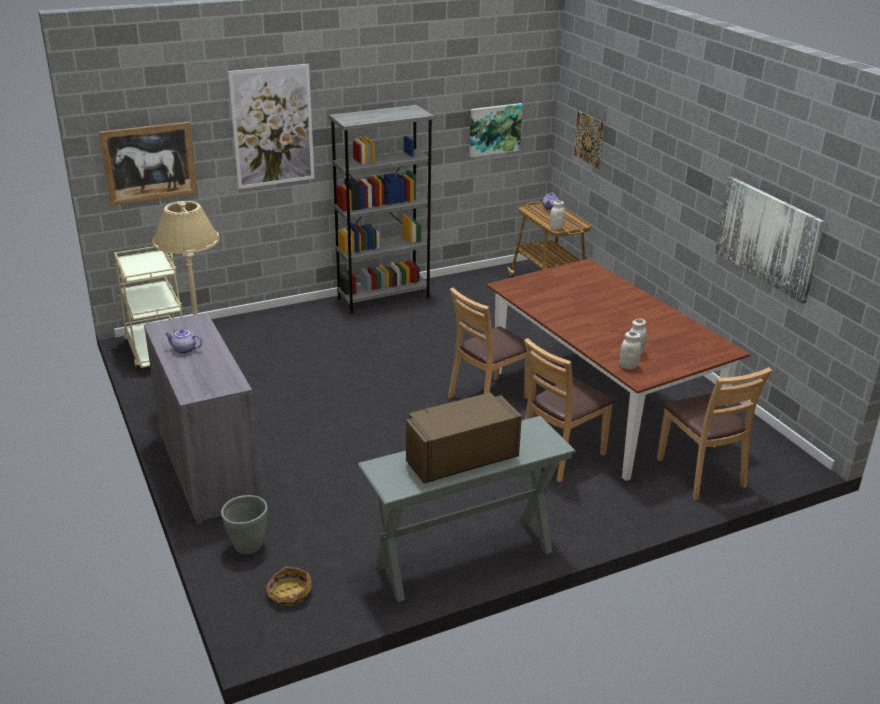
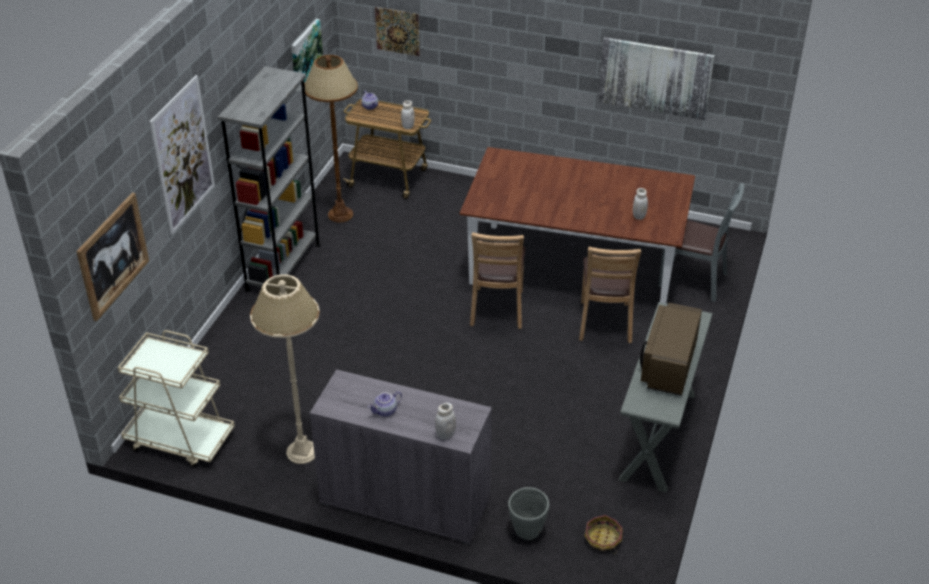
camera: 45 degrees left, 10 degrees up
white jar [620,332,641,369] -> white jar moved to [435,403,456,439]
brown chair [657,367,772,500] -> grey chair [658,183,744,302]
none -> brown floor lamp [304,55,358,222]

